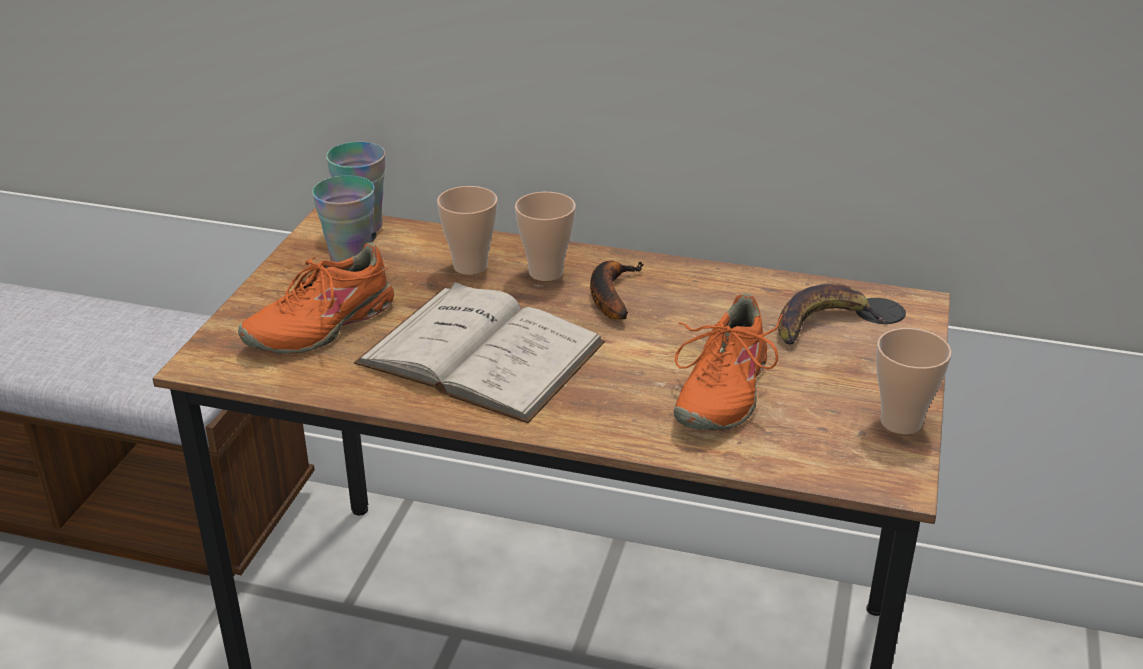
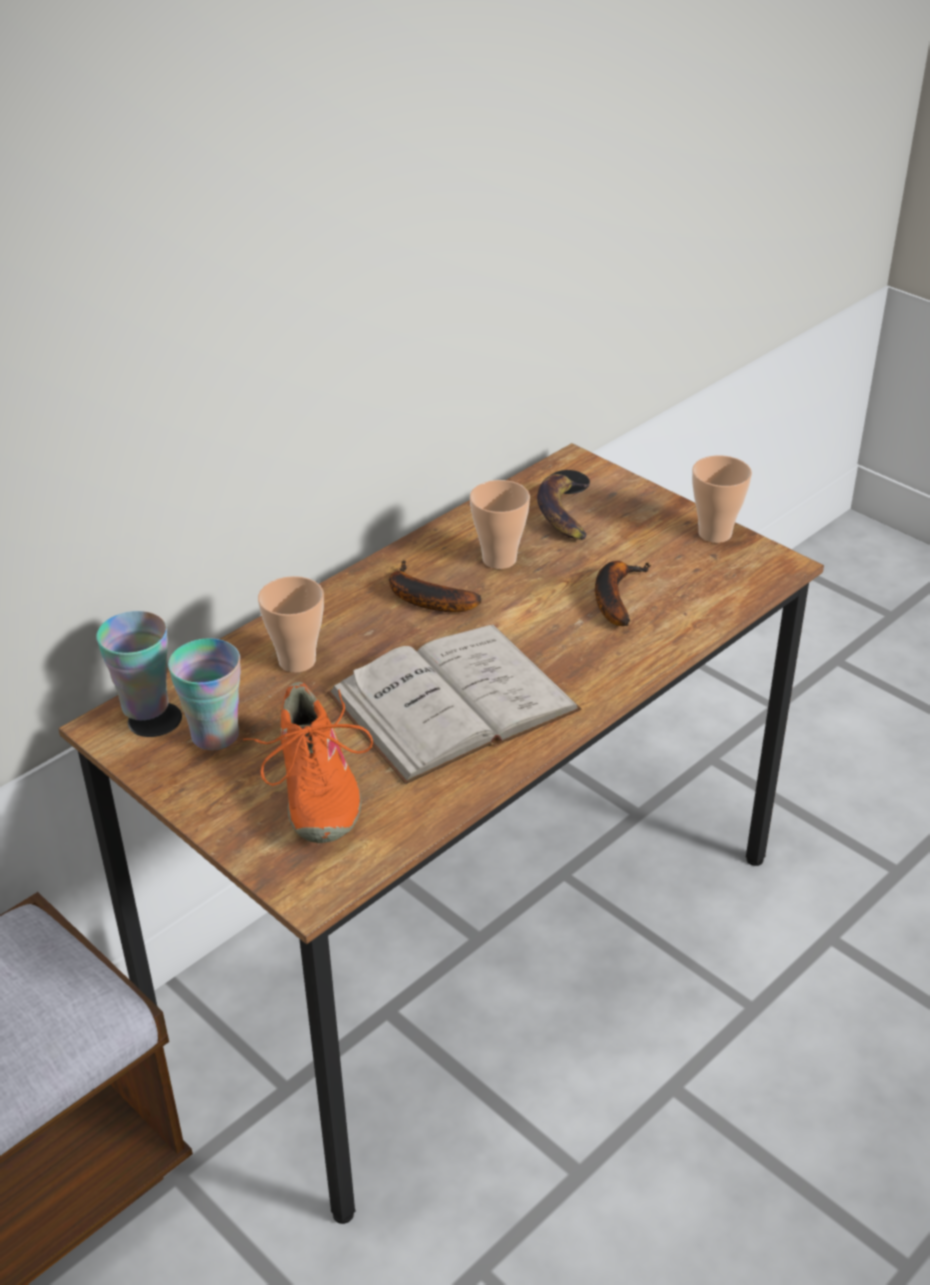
camera: 60 degrees left, 5 degrees up
cup [515,192,576,281] -> cup moved to [470,480,530,569]
orange shoe [674,293,783,430] -> banana [595,561,651,626]

